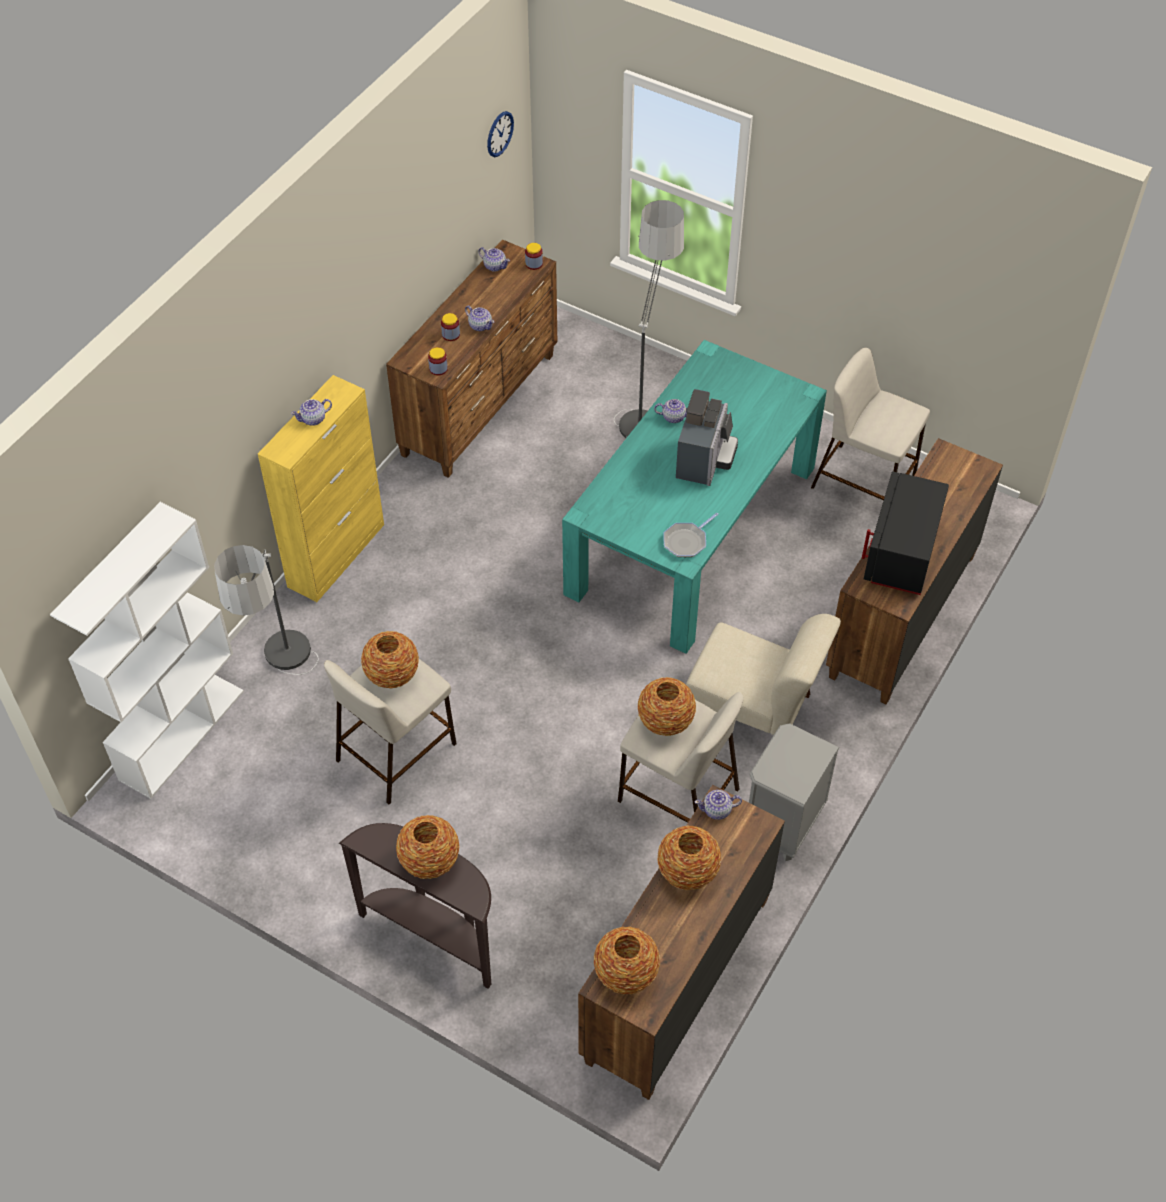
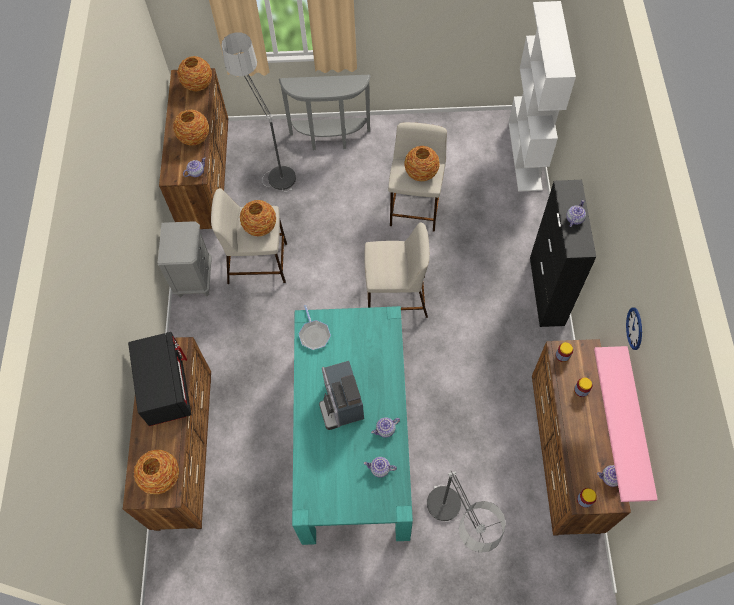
camera: 150 degrees right, 10 degrees up
floor lamp [214,545,319,675] -> floor lamp moved to [221,32,296,192]
yellow cabinet [258,375,384,602] -> black cabinet [530,180,596,327]
brown console table [339,823,491,989] -> grey console table [279,75,371,150]
vase [396,815,460,879] -> vase moved to [134,450,179,494]
teapot [465,306,494,331] -> teapot moved to [364,457,397,477]
wall clock [487,111,514,157] -> wall clock moved to [626,308,642,350]
frying pan [663,513,718,557] -> frying pan turned 150 degrees clockwise [298,305,331,350]
beige chair [686,614,841,735] -> none
beige stool [811,348,930,500] -> beige stool moved to [364,222,430,318]
none -> pink shelf [594,346,658,502]

